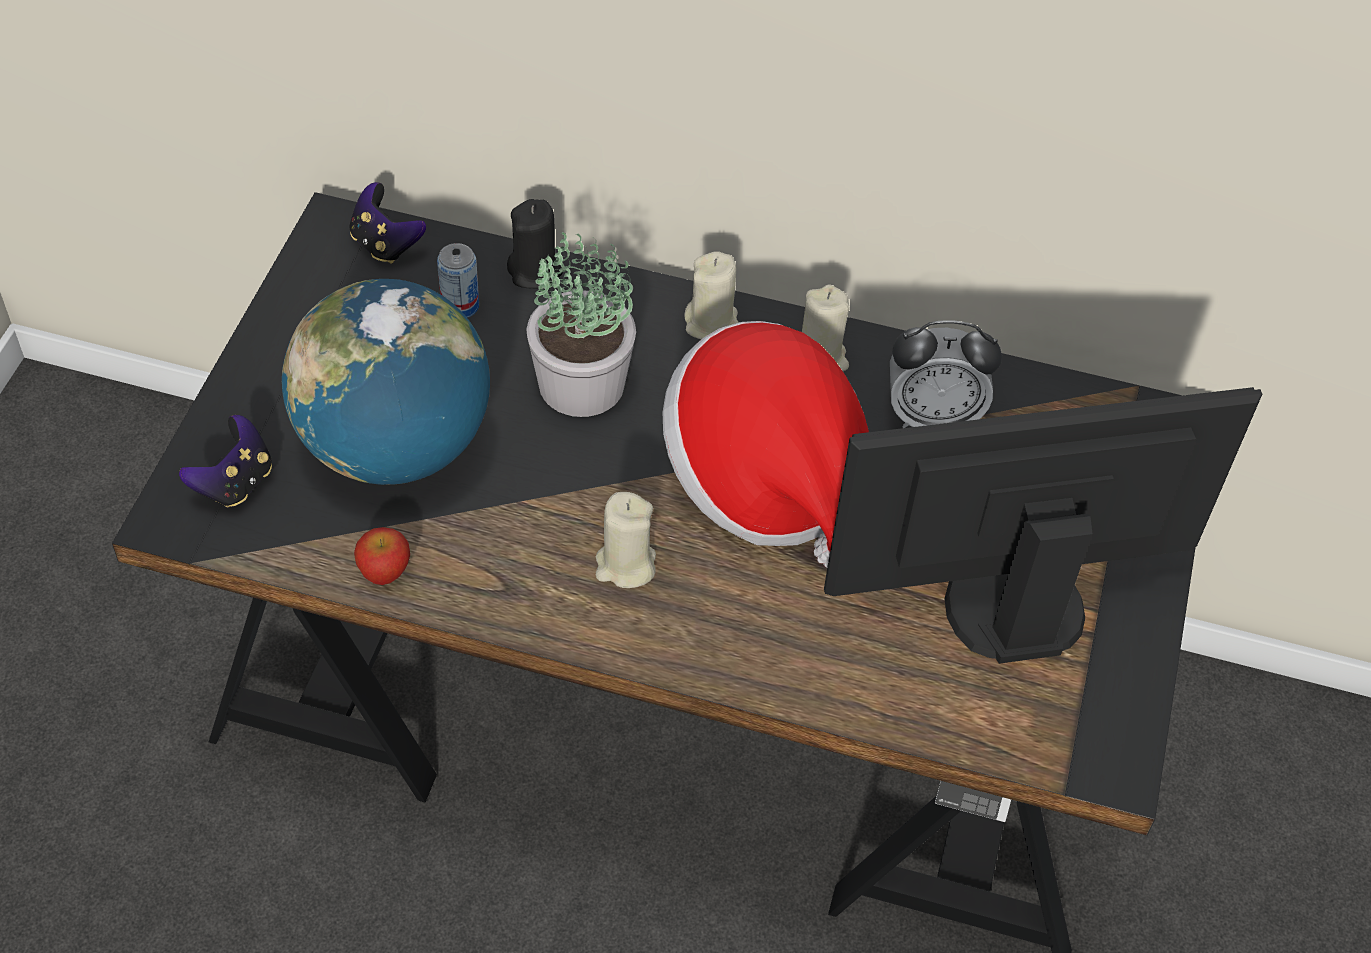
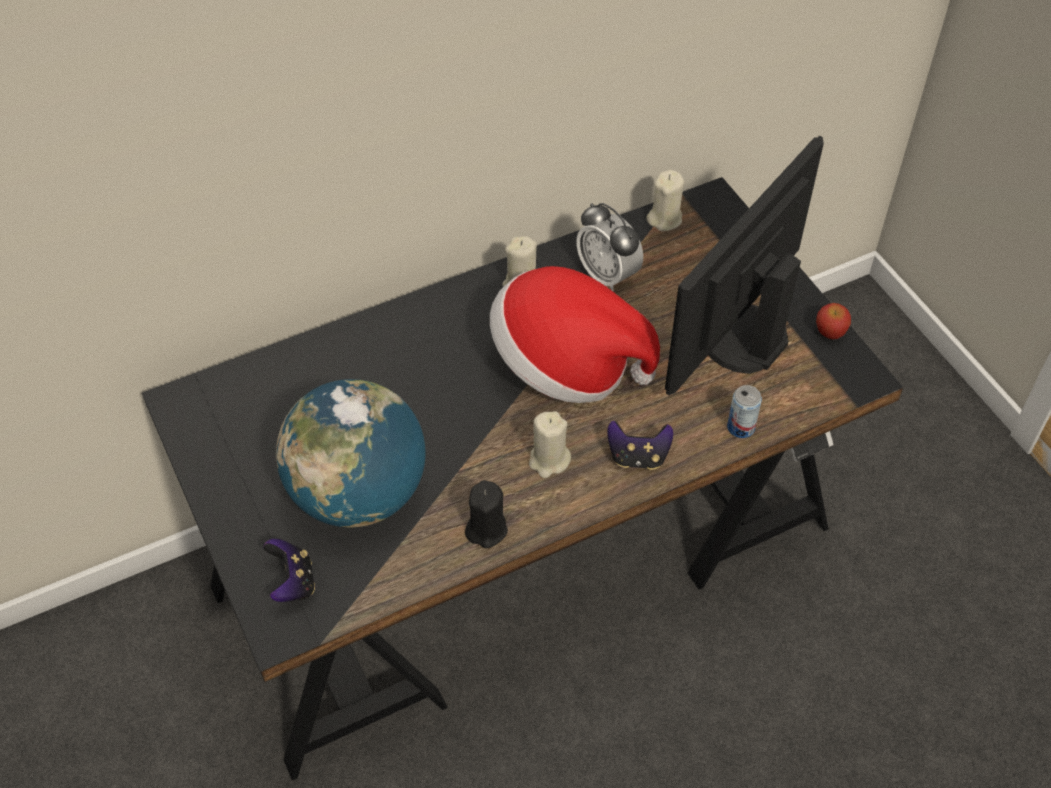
camera: 40 degrees left, 0 degrees up
game controller [349,182,426,264] -> game controller moved to [607,420,673,470]
apple [354,527,410,585] -> apple moved to [816,303,851,339]
can [437,243,479,318] -> can moved to [727,385,762,438]
black candle [507,199,564,289] -> black candle moved to [465,480,508,548]
potted plant [526,232,636,417] -> none
beige candle [684,251,739,339] -> beige candle moved to [646,170,684,231]
alarm clock [890,320,1002,428] -> alarm clock turned 90 degrees clockwise [576,203,643,292]

